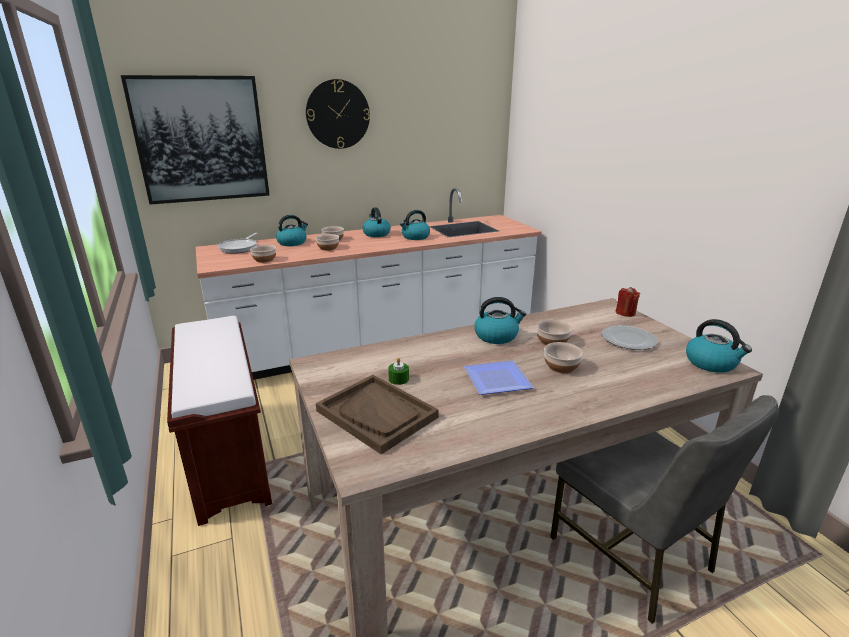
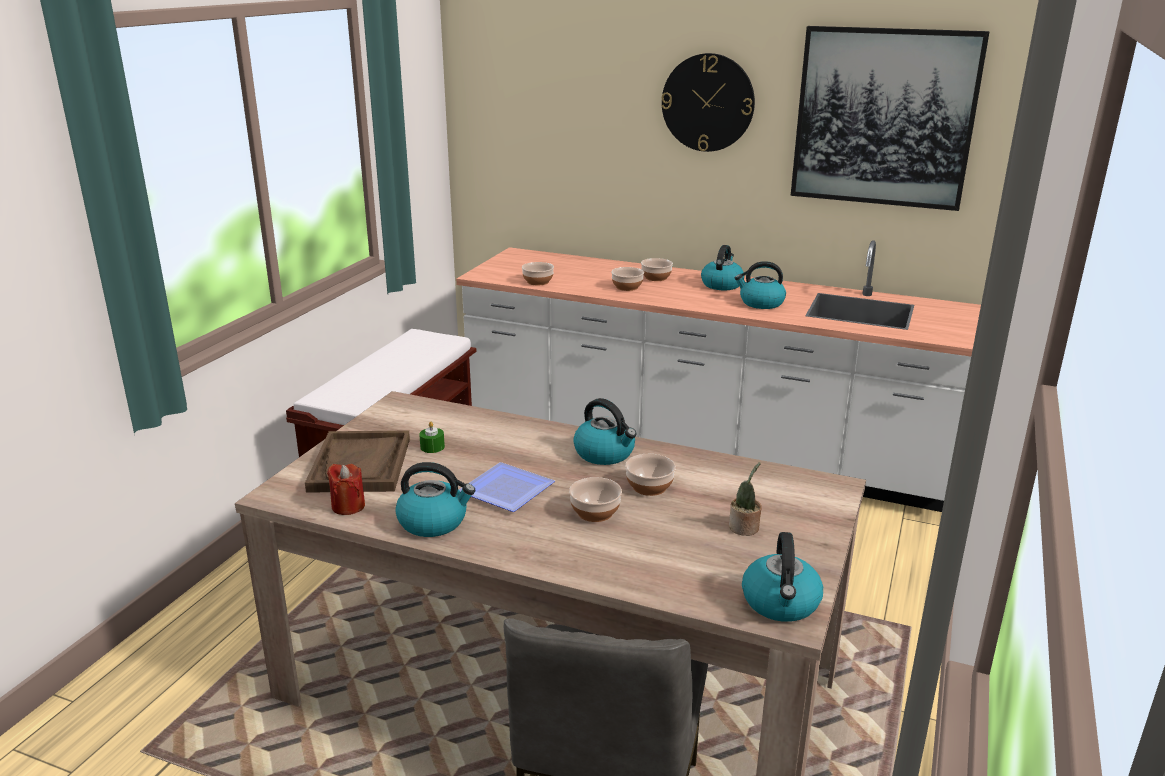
camera: 45 degrees right, 0 degrees up
picture [121,75,270,205] -> picture moved to [791,26,990,211]
frying pan [218,233,258,254] -> none
kettle [276,215,308,246] -> kettle moved to [395,462,475,537]
plate [602,325,658,350] -> potted plant [729,462,762,536]
red candle [616,287,640,317] -> red candle moved to [327,464,365,515]

